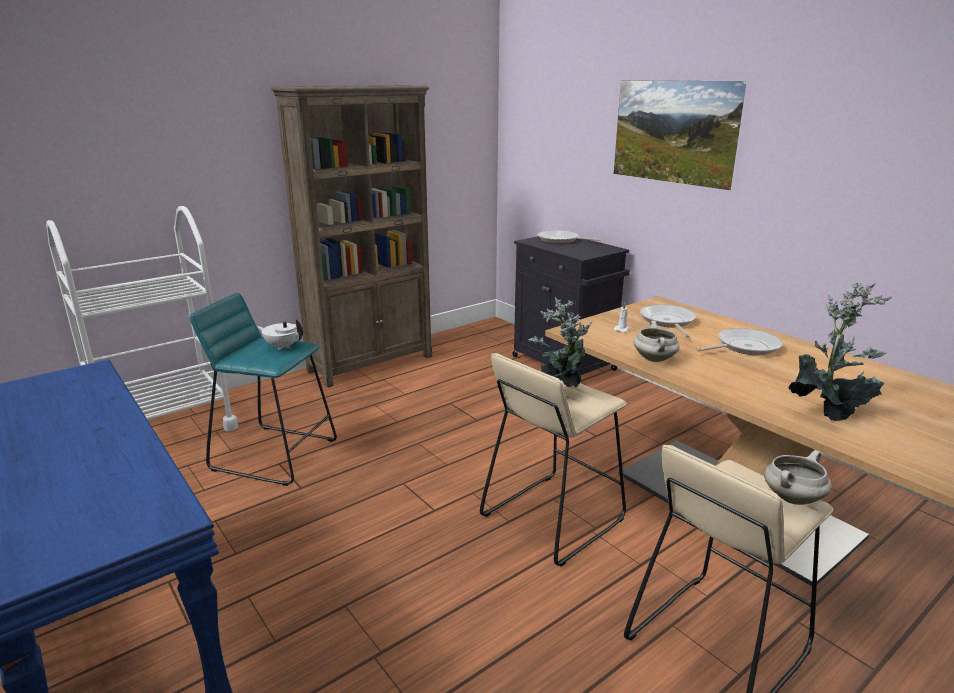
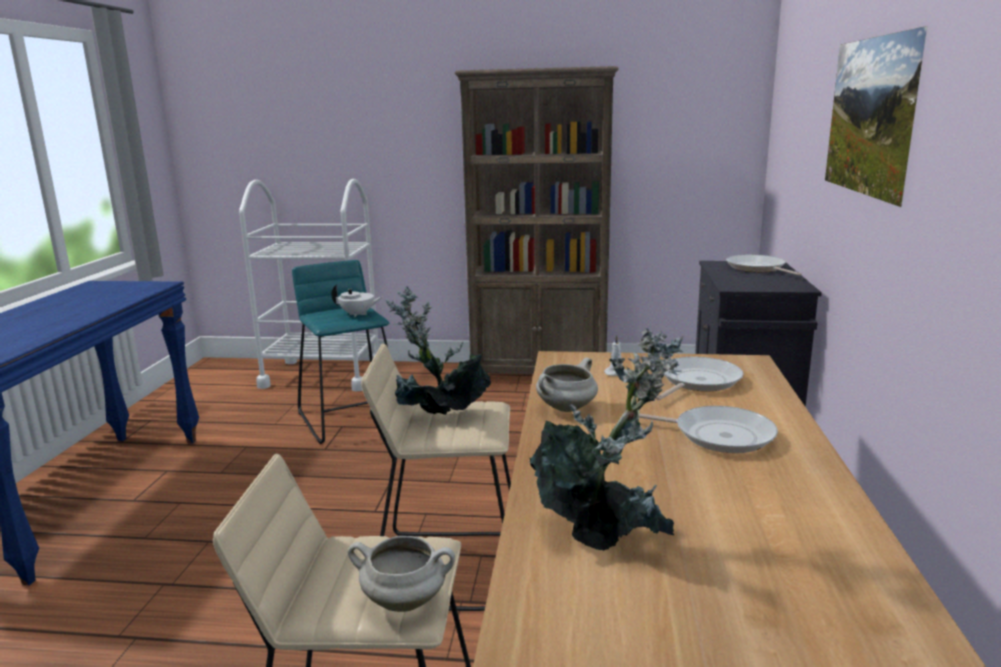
camera: 45 degrees right, 5 degrees down
white teapot [257,319,303,350] -> white teapot turned 120 degrees clockwise [331,285,383,317]

